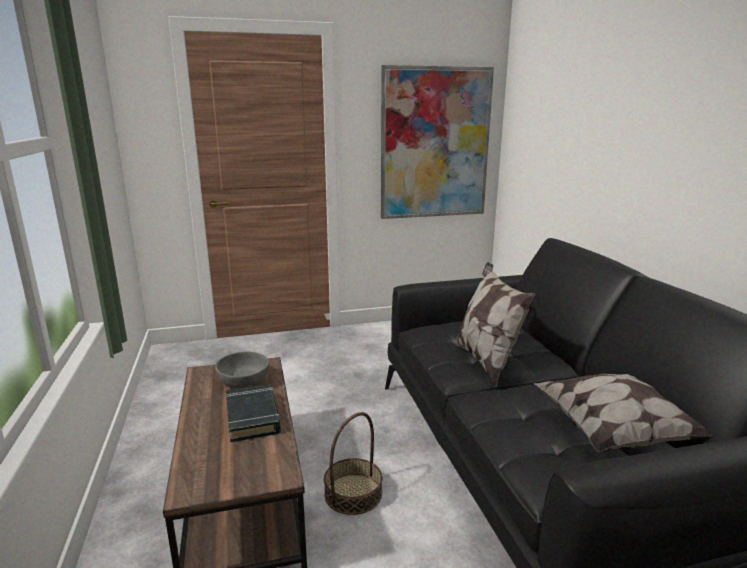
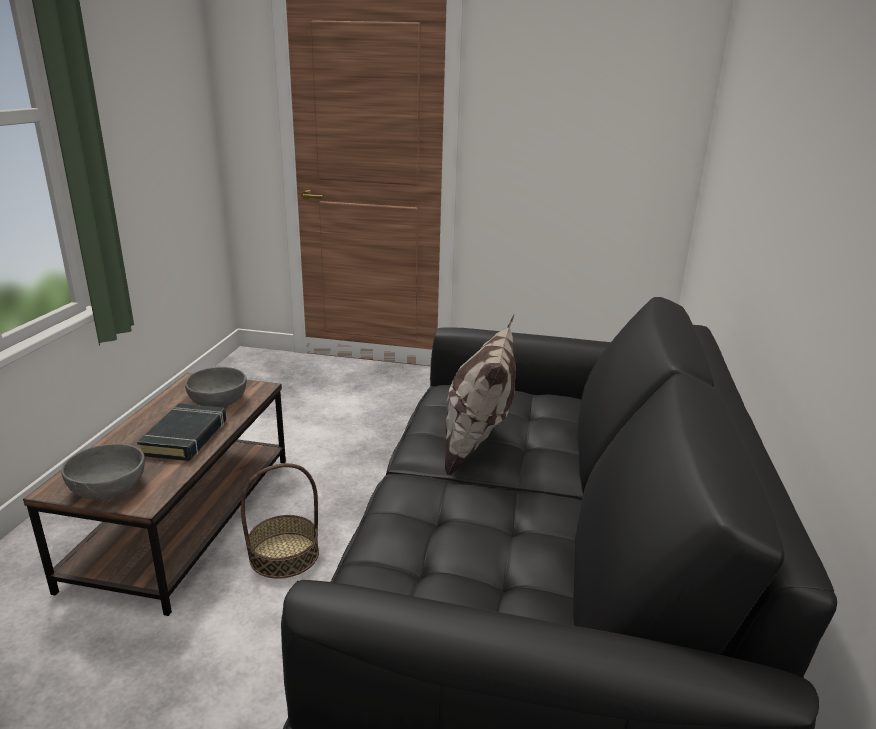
camera: 25 degrees right, 5 degrees up
picture [381,65,494,219] -> none
pillow [533,374,713,452] -> none
none -> grey bowl [61,444,145,500]

